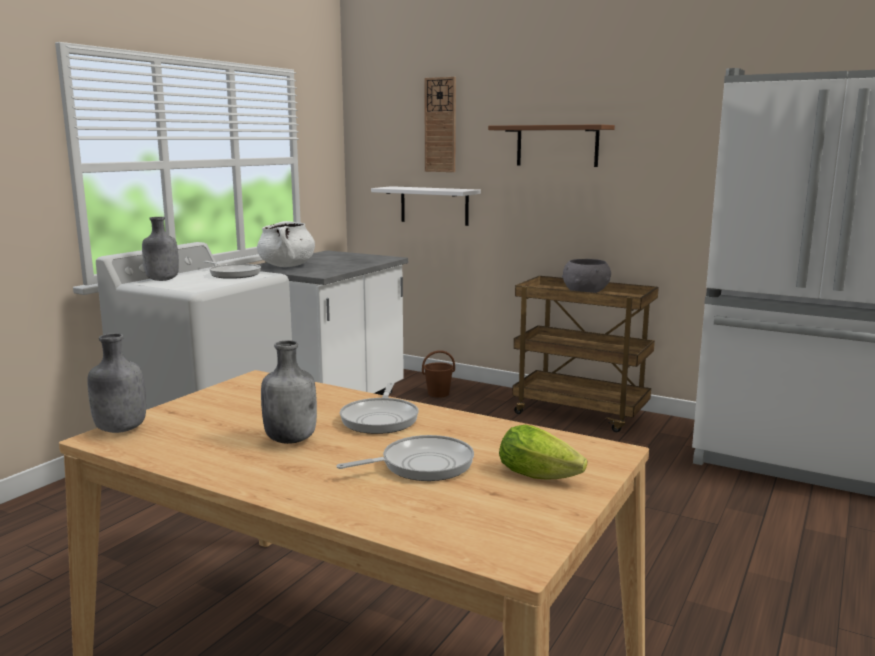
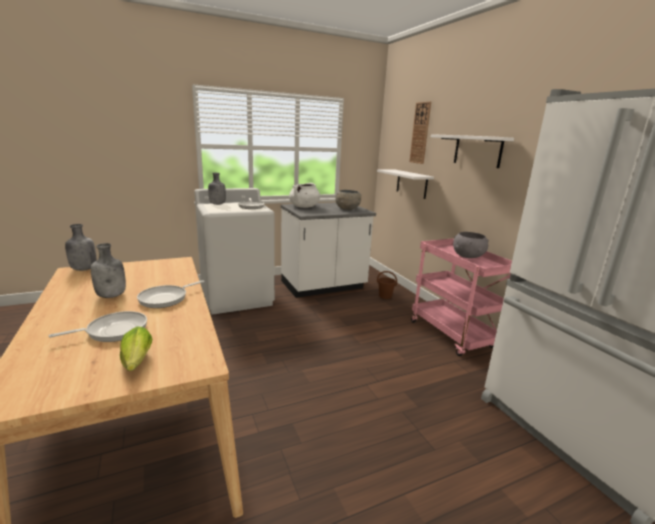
camera: 35 degrees right, 5 degrees up
frying pan [336,435,474,481] -> frying pan turned 45 degrees counterclockwise [49,311,147,342]
brown shelf [488,124,615,167] -> white shelf [431,134,514,168]
brown cart [512,276,659,432] -> pink cart [411,238,512,356]
none -> grey bowl [335,190,361,210]

